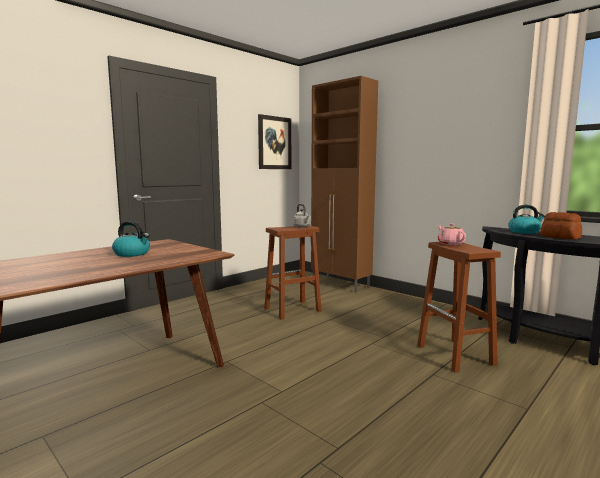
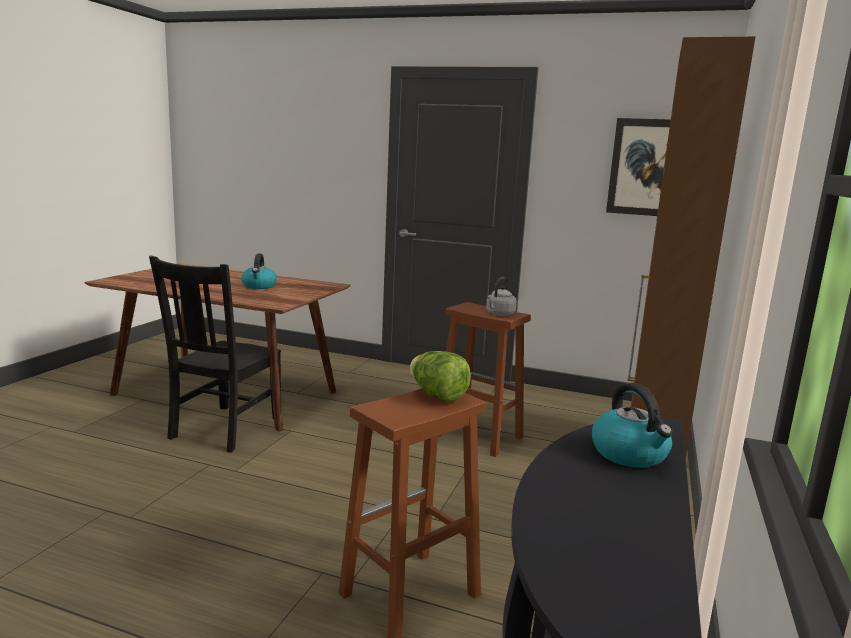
camera: 65 degrees right, 5 degrees up
pink teapot [437,223,466,245] -> lettuce [410,351,471,403]
bread [540,212,582,240] -> none
none -> black chair [149,256,282,453]

